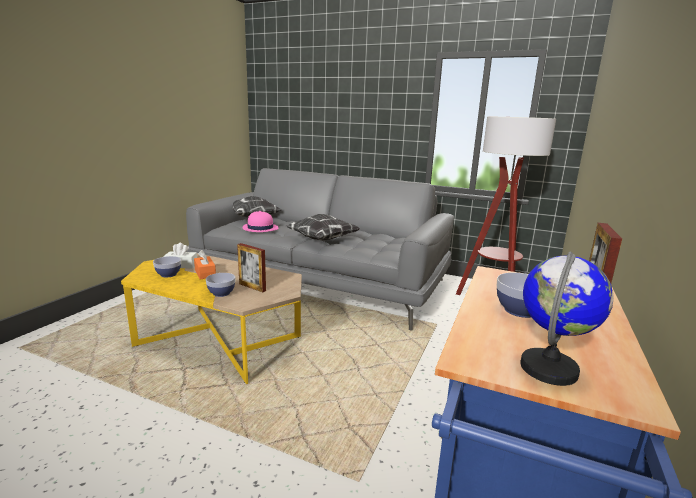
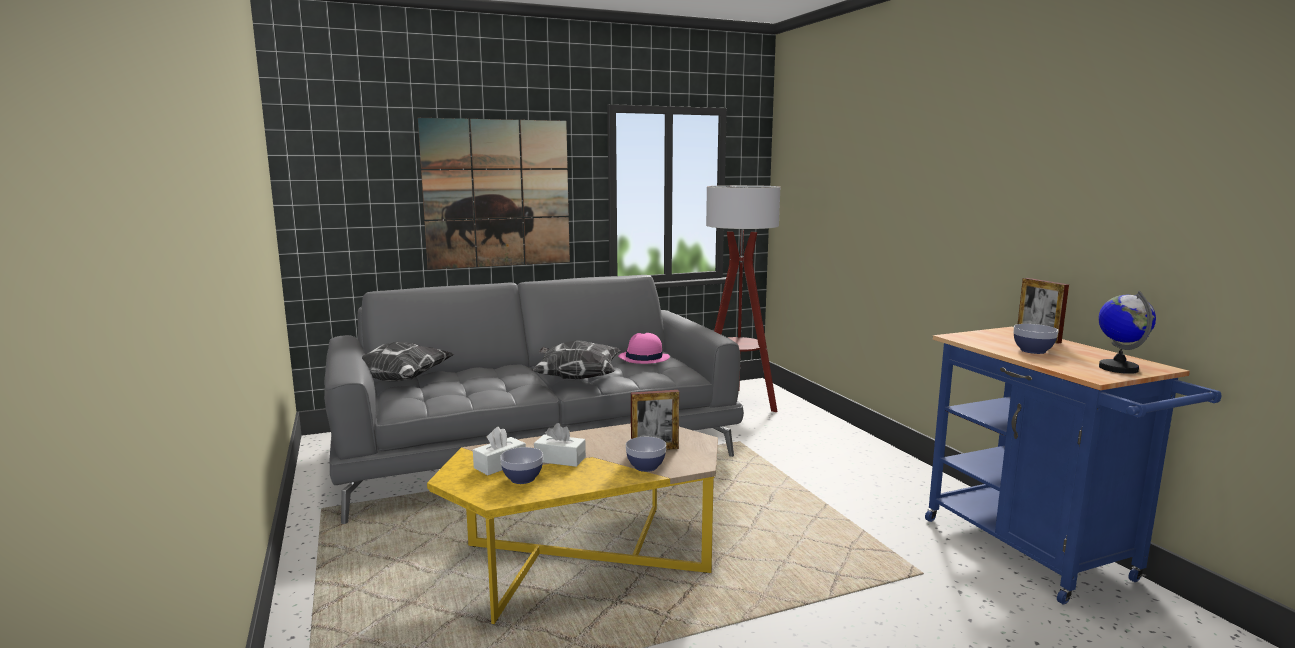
camera: 45 degrees left, 5 degrees down
orange tissue box [194,250,216,279] -> white tissue box [534,423,586,467]
pink hat [242,211,278,232] -> pink hat moved to [618,333,670,364]
none -> picture [418,118,570,270]

